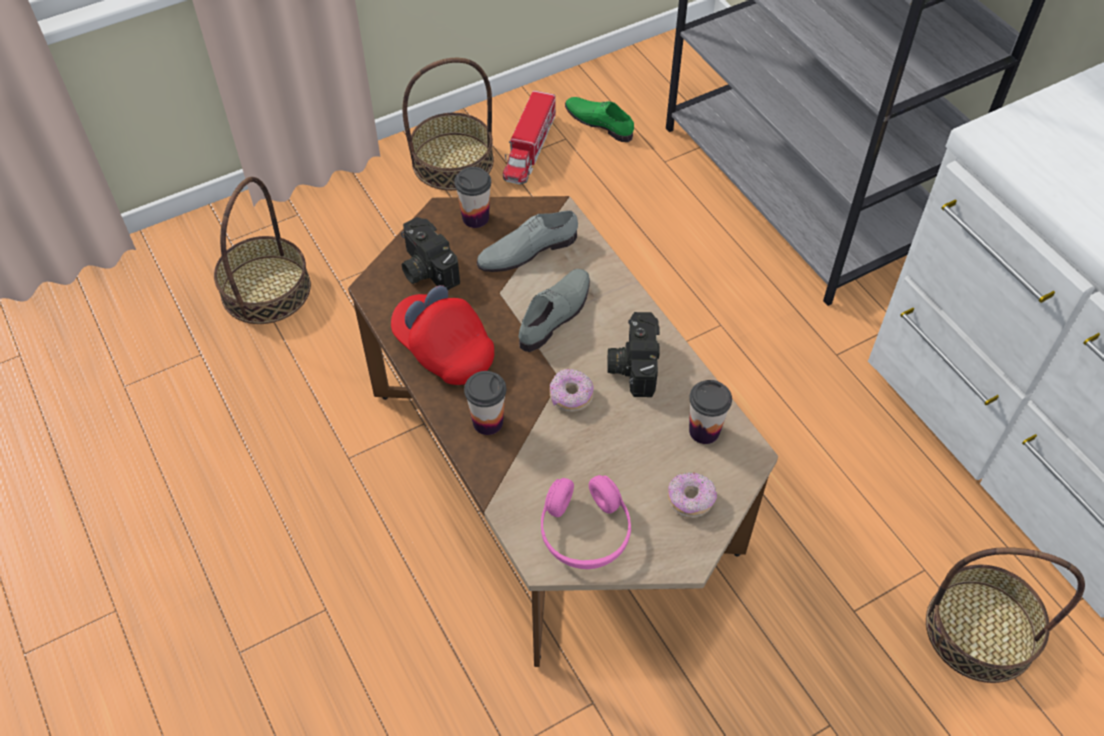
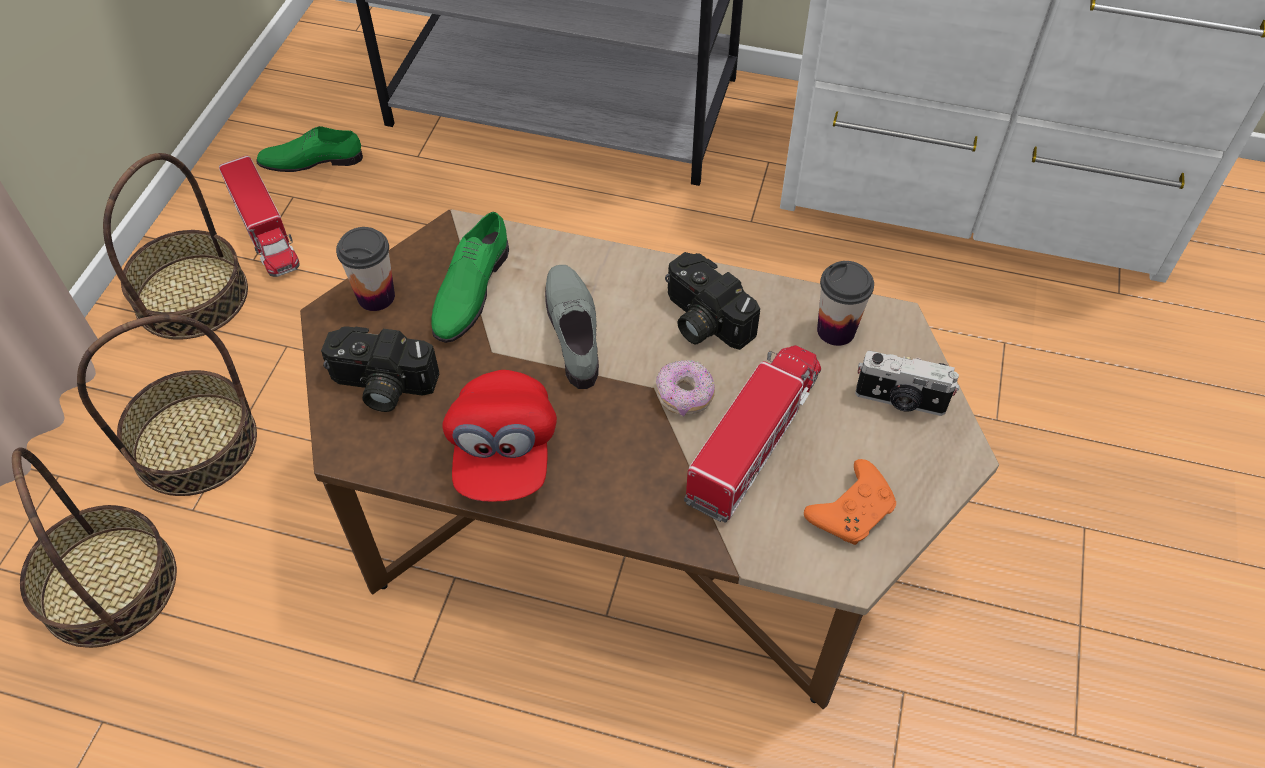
camera: 45 degrees left, 0 degrees up
red cap [391,285,494,385] -> red cap turned 90 degrees counterclockwise [442,370,557,501]
cup [464,371,506,435] -> none
grey shoe [477,210,578,272] -> green shoe [431,212,509,343]
pink headphones [541,475,631,569] -> orange game controller [804,459,896,545]
donut [668,472,717,518] -> camera [855,351,959,416]
basket [926,547,1085,683] -> basket moved to [77,314,257,496]
none -> toy truck [684,345,821,523]

